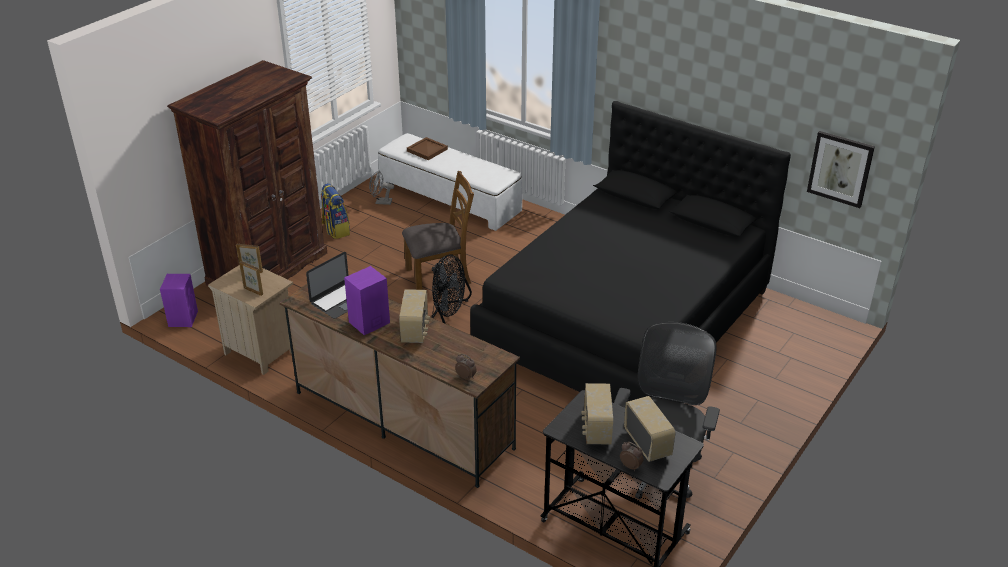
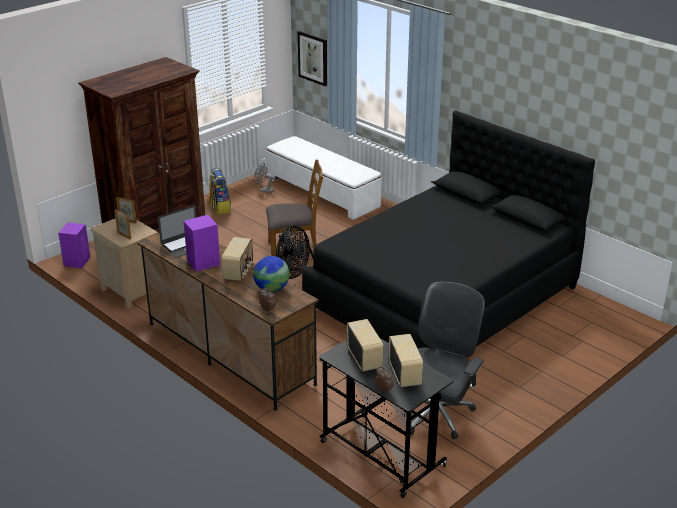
camera: 10 degrees right, 5 degrees down
brown tray [407,137,448,160] -> none
radio [581,383,613,445] -> radio turned 150 degrees clockwise [347,319,384,372]
picture [807,131,875,208] -> picture moved to [298,31,327,86]
none -> globe [253,256,290,292]

